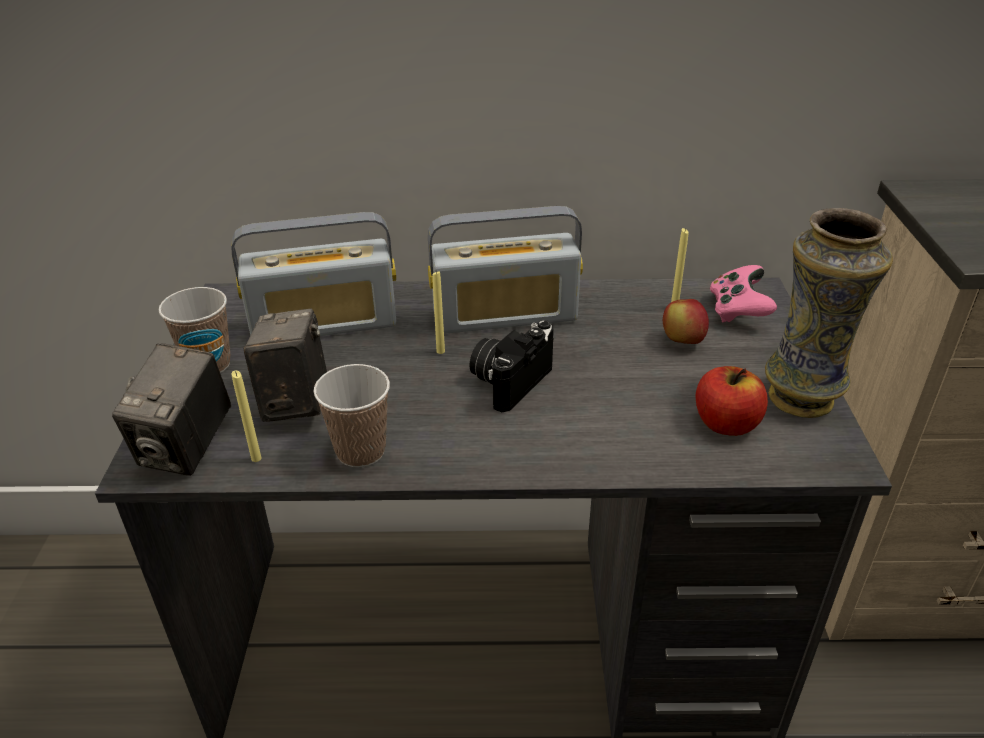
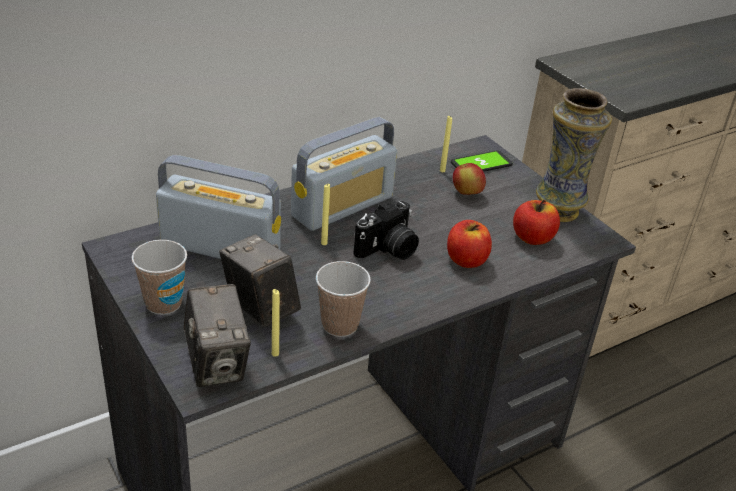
camera: 35 degrees left, 0 degrees up
radio [231,212,396,336] -> radio turned 120 degrees counterclockwise [156,155,281,259]
camera [469,320,554,413] -> camera turned 135 degrees counterclockwise [353,201,419,260]
pink game controller [710,265,777,322] -> phone [451,150,513,172]
none -> apple [447,220,492,268]

